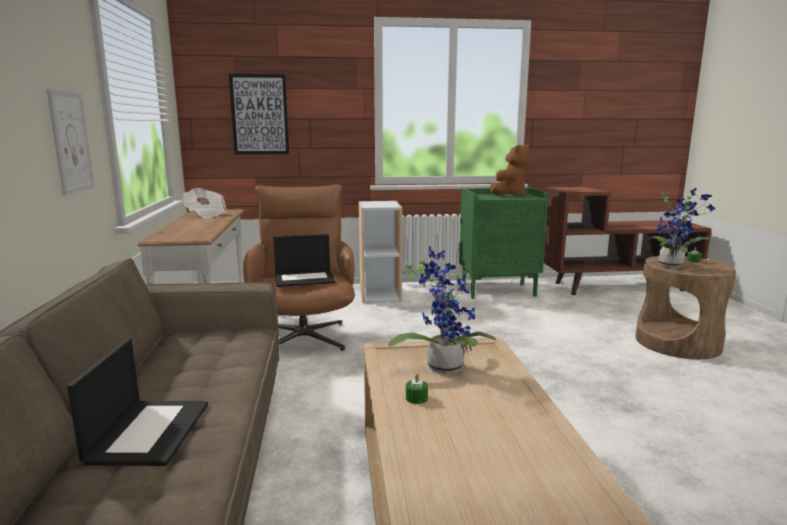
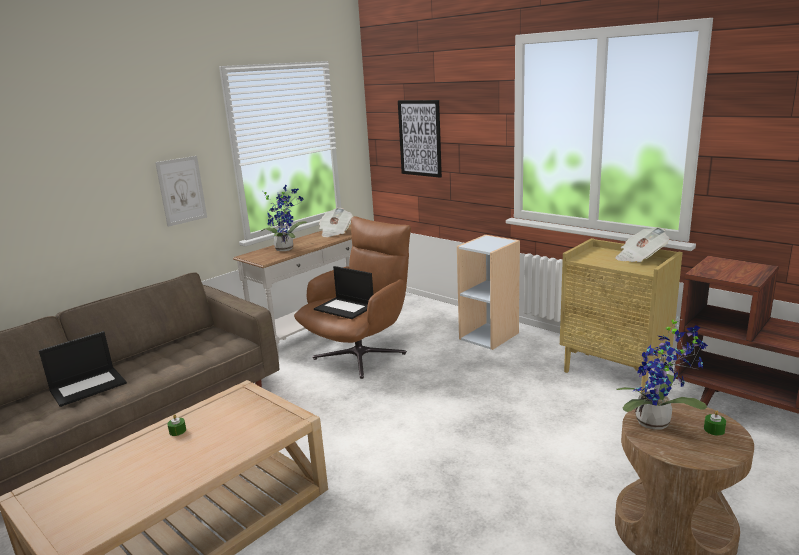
camera: 50 degrees right, 5 degrees up
potted plant [388,246,496,374] -> potted plant moved to [261,185,308,251]
green cabinet [459,187,549,299] -> beige cabinet [560,238,683,393]
brown plush toy [490,144,529,196] -> newspaper [615,227,669,262]

